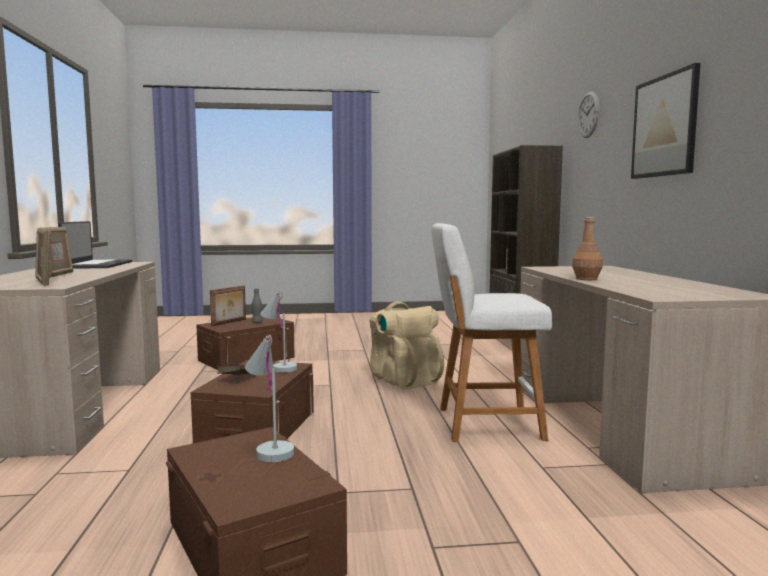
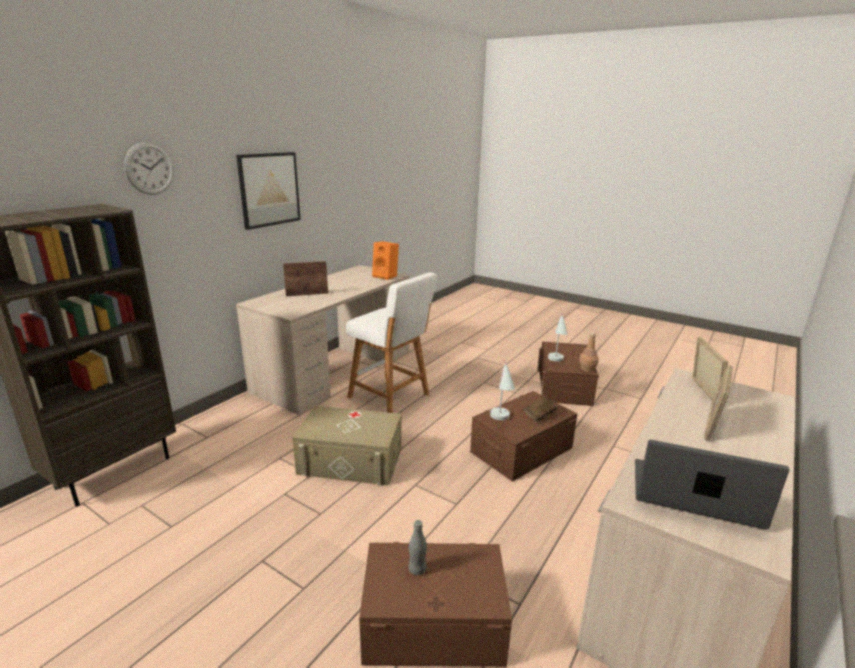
camera: 140 degrees left, 15 degrees up
laptop [58,221,132,269] -> laptop turned 75 degrees clockwise [635,440,789,529]
picture frame [210,285,246,326] -> picture frame moved to [283,261,328,296]
beige backpack [370,301,444,390] -> beige storage box [292,406,402,486]
brown bottle [572,217,603,280] -> brown bottle moved to [579,332,599,372]
none -> orange speaker [372,241,399,280]

